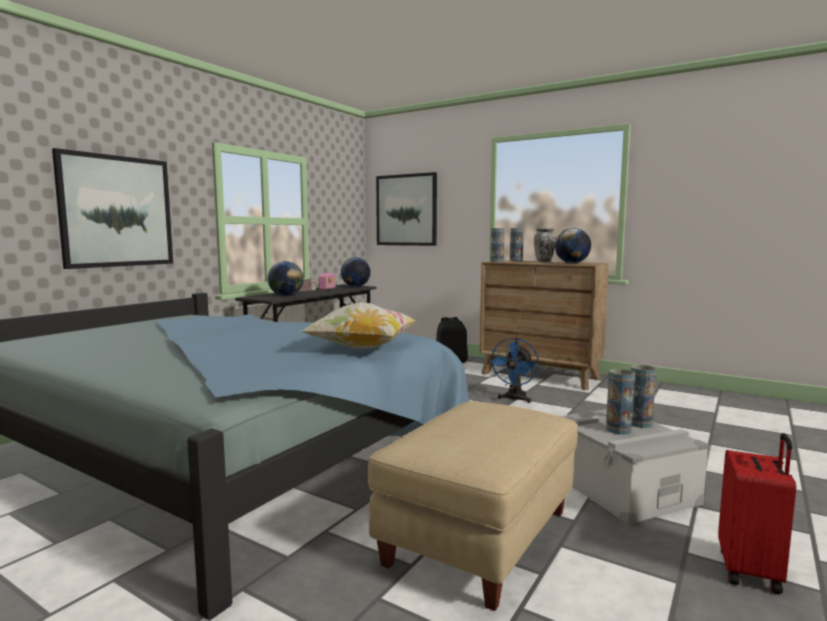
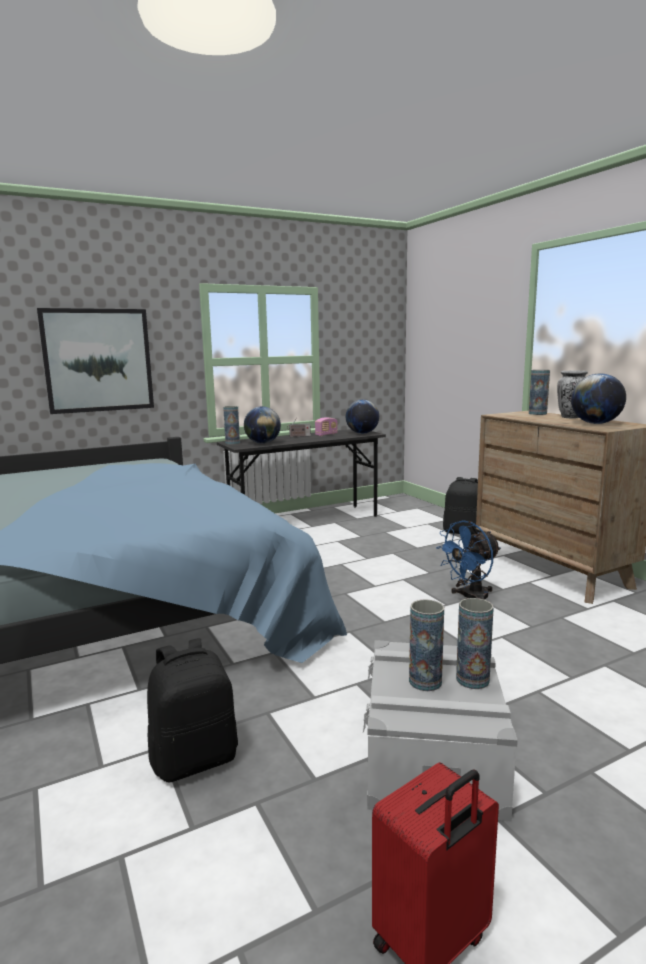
camera: 30 degrees right, 5 degrees up
pillow [301,302,417,349] -> none
beige ottoman [368,401,578,611] -> black backpack [147,638,238,783]
picture [376,172,437,246] -> none
vase [490,228,504,262] -> vase moved to [223,406,240,444]

